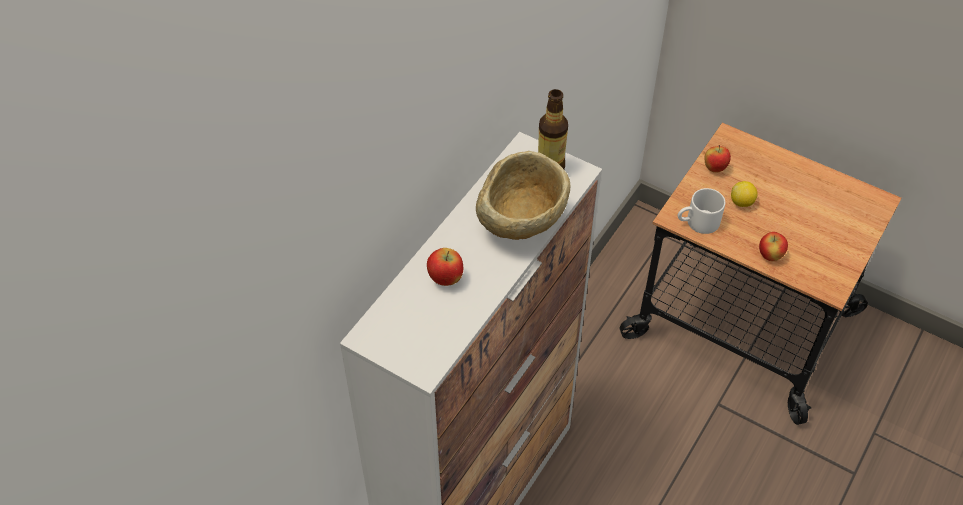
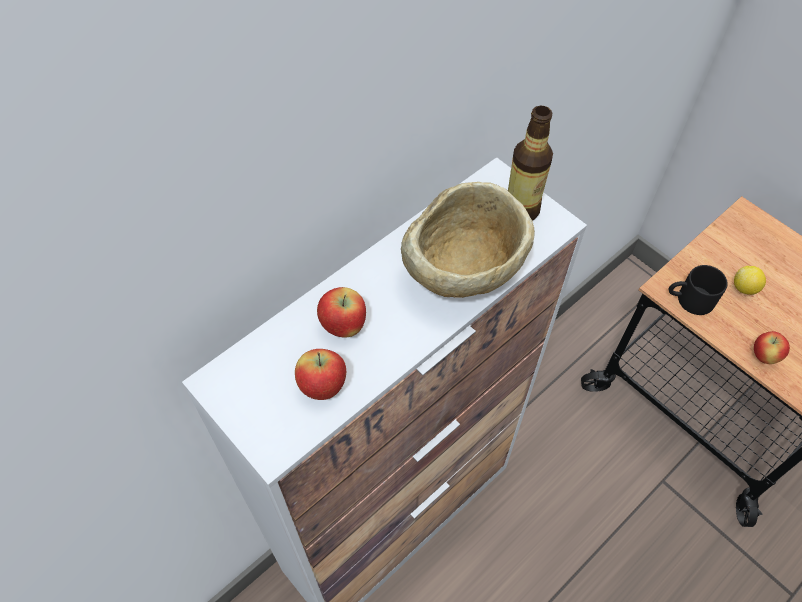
camera: 15 degrees right, 5 degrees up
white mug [678,188,725,234] -> black mug [668,265,728,315]
apple [704,145,731,173] -> apple moved to [295,349,346,400]

